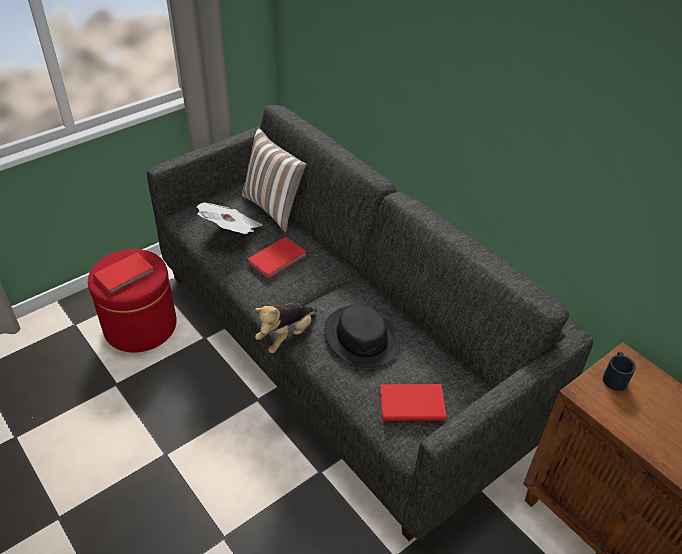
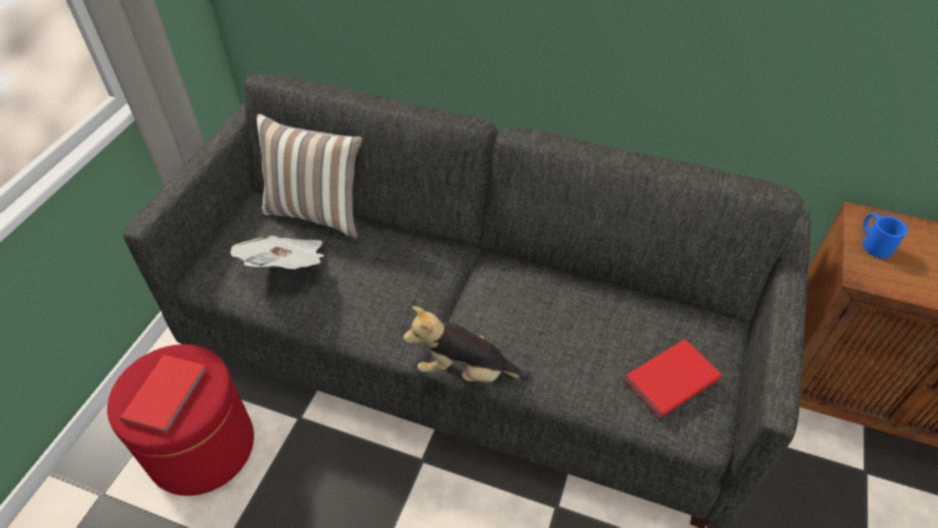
camera: 30 degrees left, 5 degrees up
red book [247,237,307,280] -> none
plush toy [255,303,317,353] -> plush toy turned 90 degrees clockwise [403,306,531,382]
black hat [324,305,400,368] -> none
black mug [603,352,636,391] -> blue mug [863,213,908,258]

